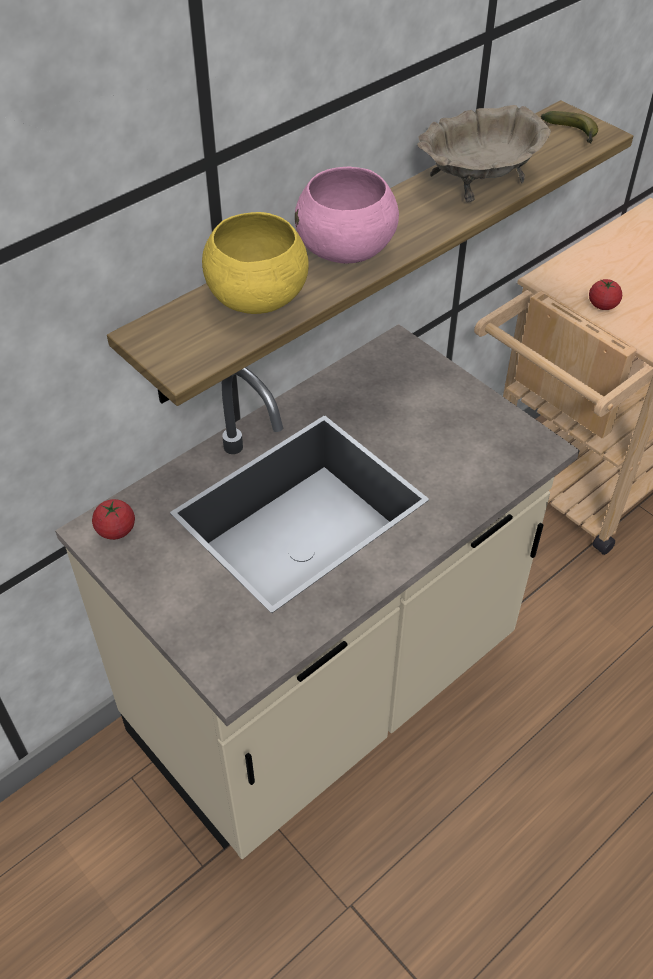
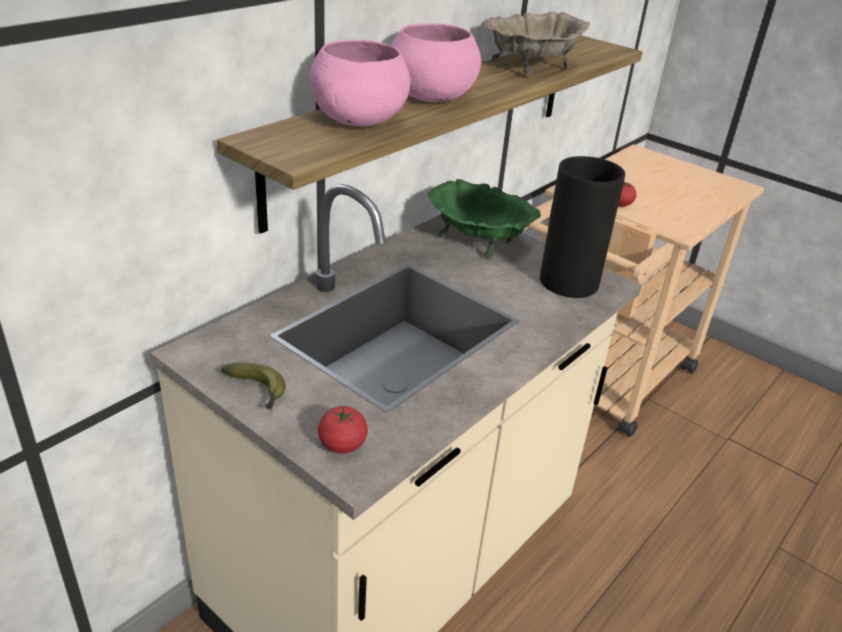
camera: 10 degrees left, 15 degrees down
tomato [92,499,135,540] -> tomato moved to [318,406,368,453]
yellow bowl [202,212,309,314] -> pink bowl [310,40,410,127]
banana [541,111,598,144] -> banana moved to [221,363,285,410]
none -> green bowl [427,179,541,258]
none -> vase [540,156,625,298]

